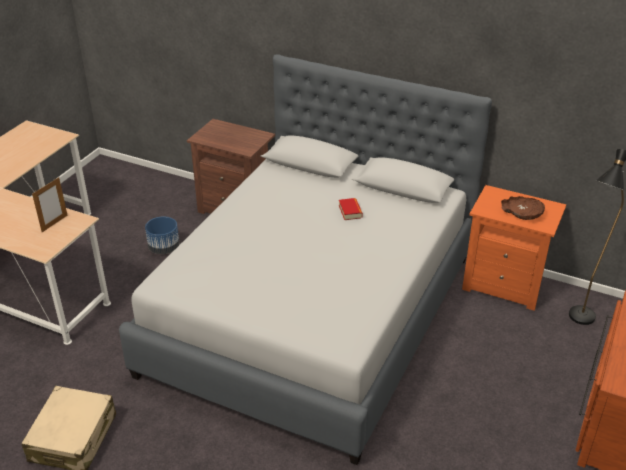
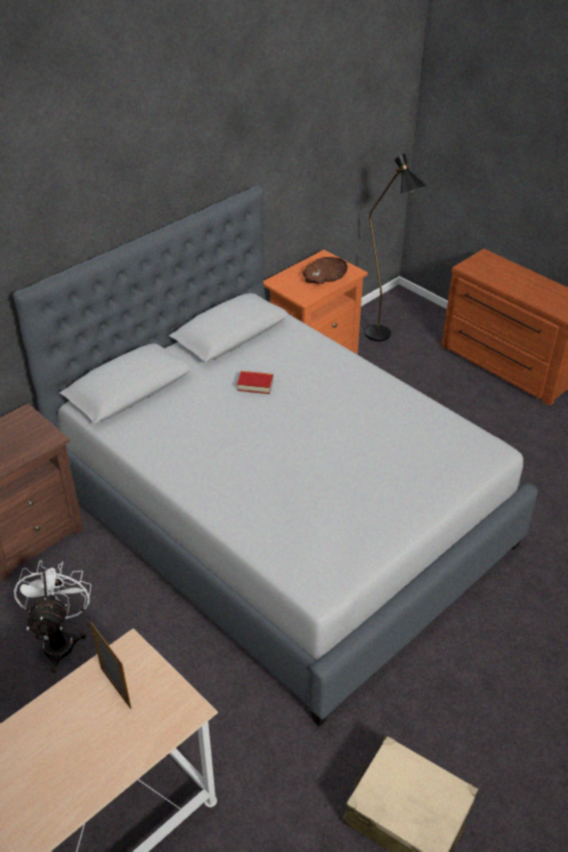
camera: 70 degrees left, 5 degrees up
blue planter [145,217,179,254] -> white fan [14,560,92,673]

